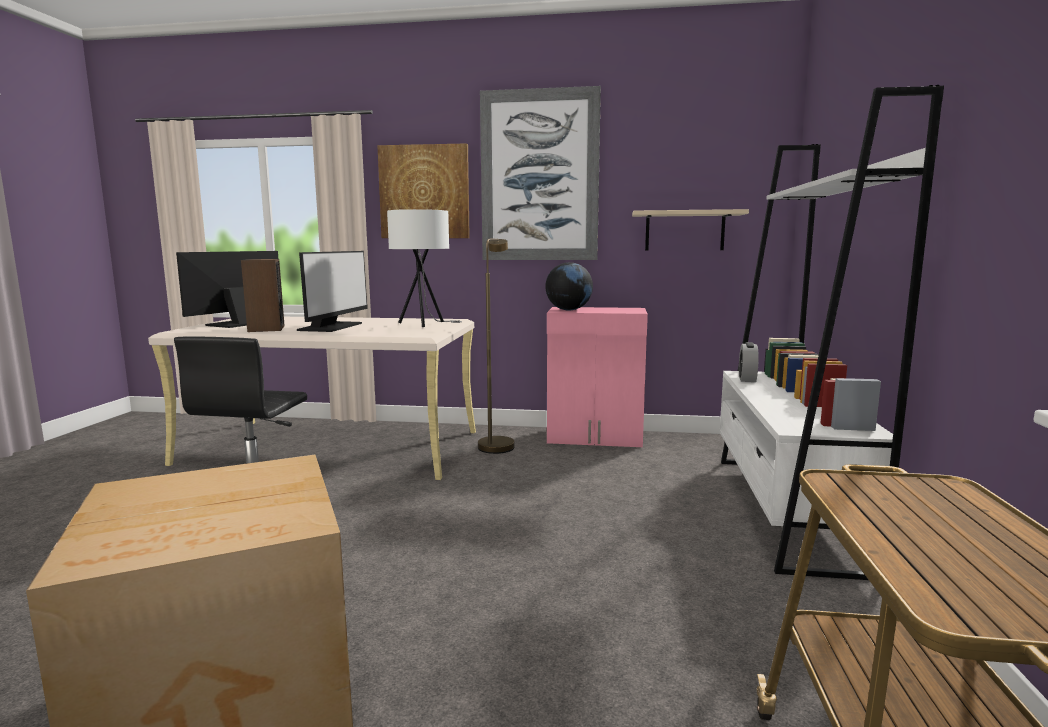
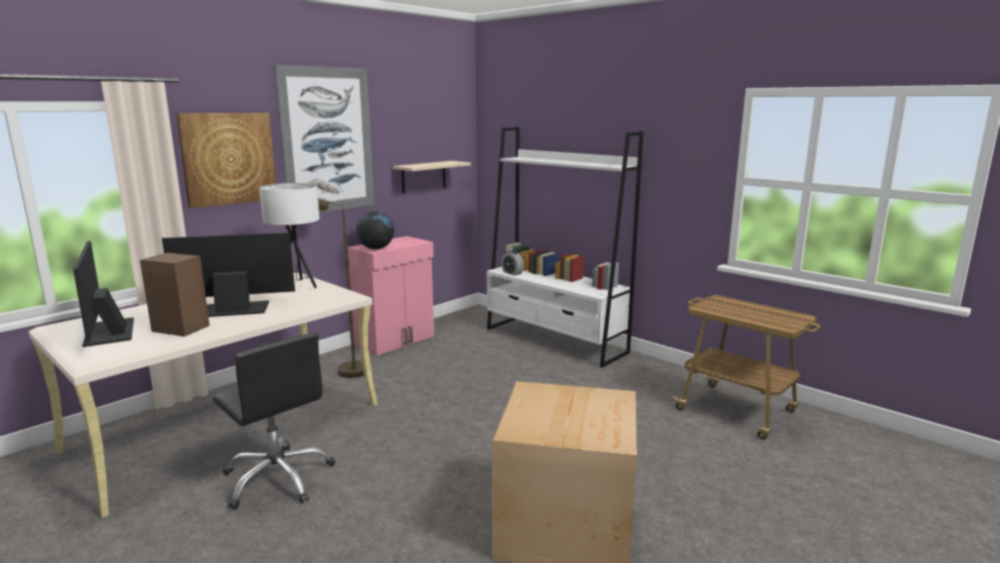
camera: 55 degrees left, 5 degrees up
monitor [297,251,368,332] -> monitor turned 60 degrees counterclockwise [162,232,295,317]

